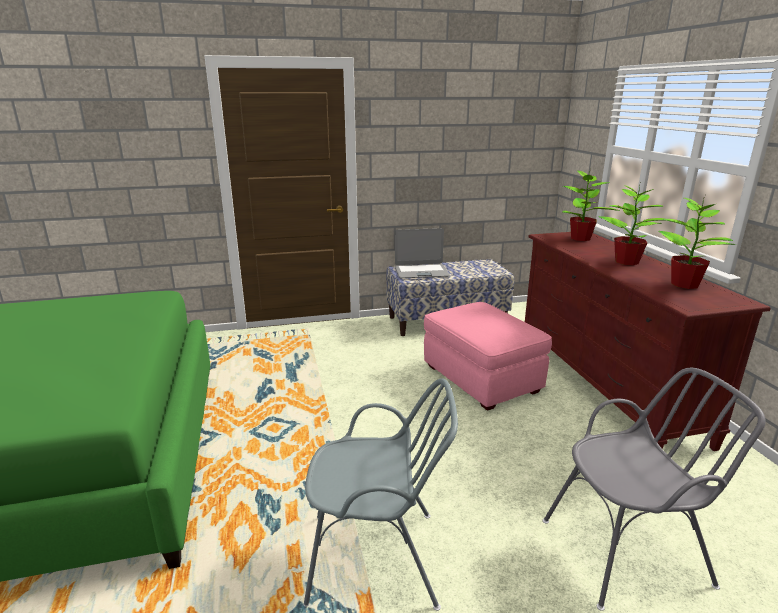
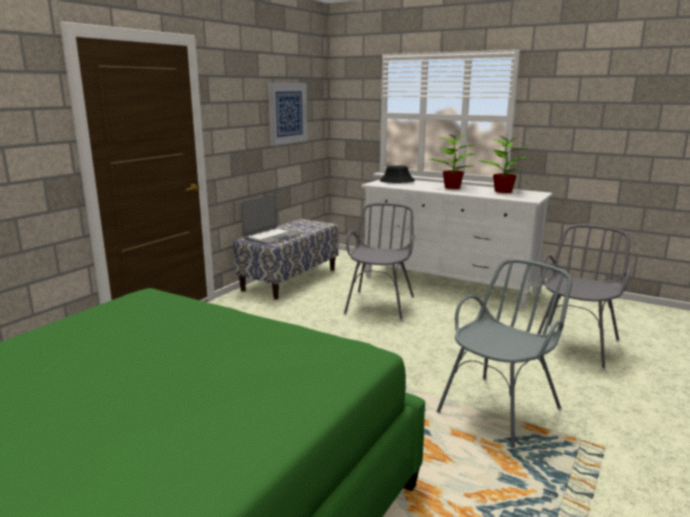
camera: 45 degrees left, 5 degrees down
pink ottoman [424,302,552,411] -> grey chair [343,203,415,321]
red dresser [525,232,771,451] -> white dresser [361,180,553,308]
potted plant [563,171,620,241] -> black hat [380,165,415,183]
none -> picture [268,82,308,146]

